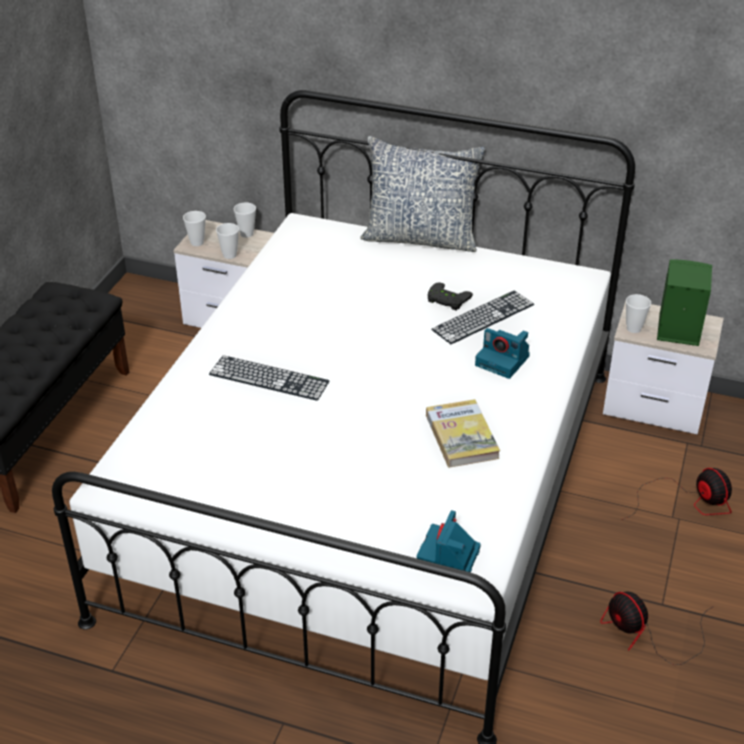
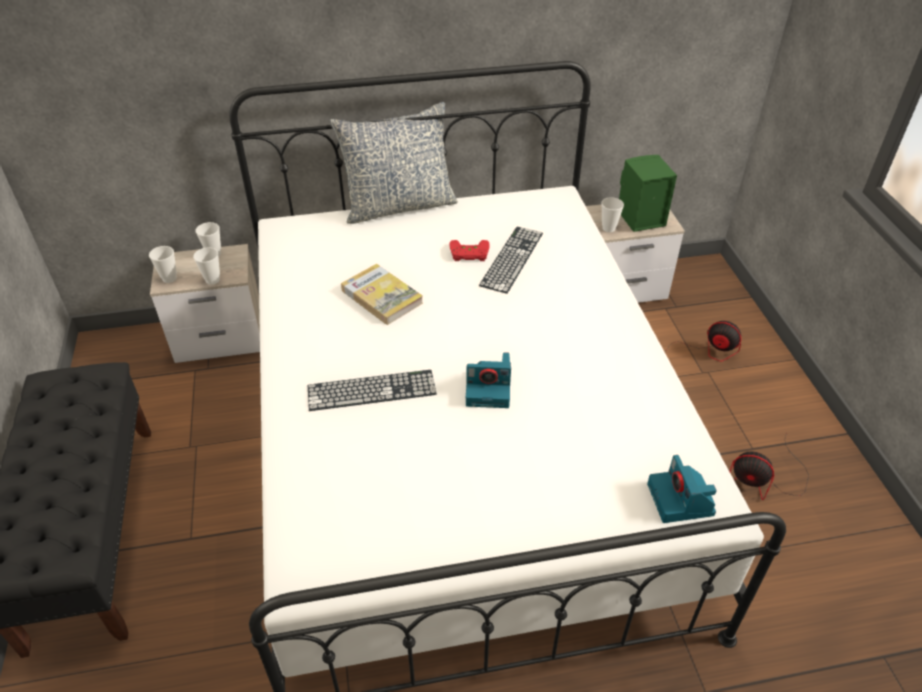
camera: 30 degrees left, 5 degrees up
book [426,399,500,468] -> book moved to [341,264,423,325]
black game controller [428,282,473,310] -> red game controller [450,240,490,261]
camera [475,328,530,379] -> camera moved to [466,352,511,408]

